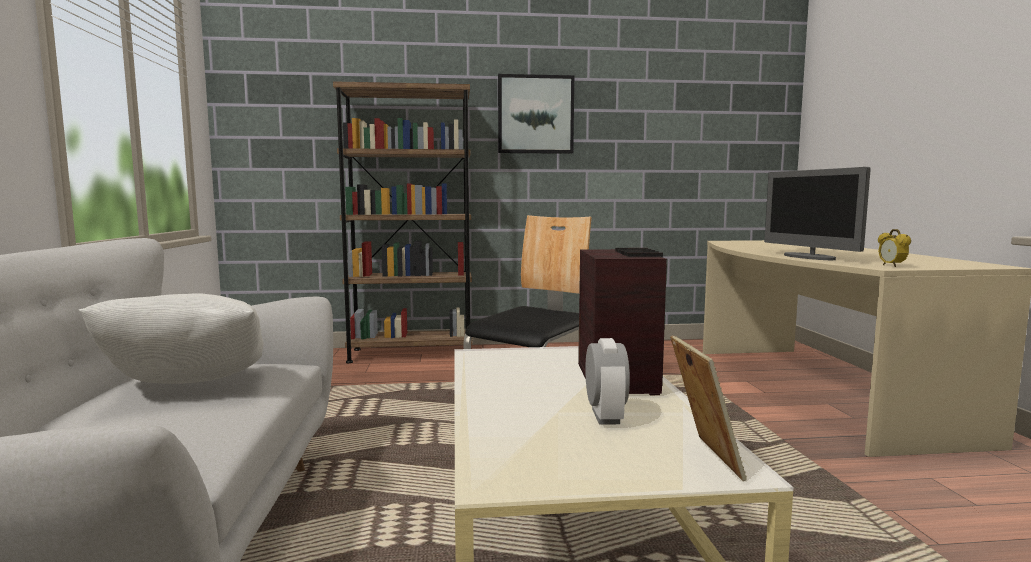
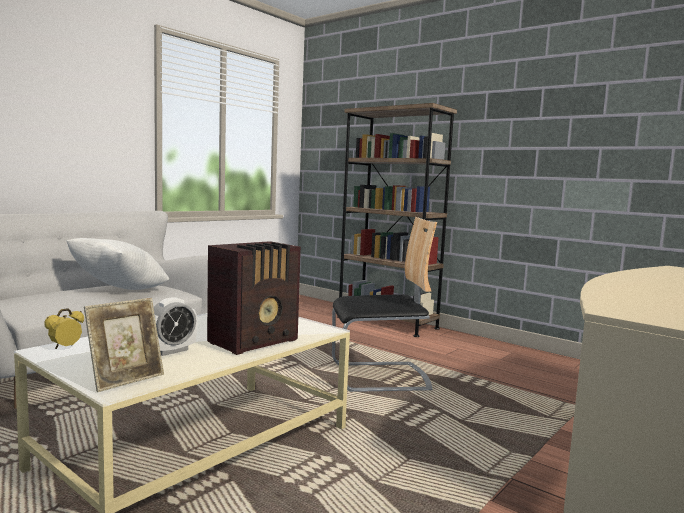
camera: 45 degrees right, 0 degrees up
picture [498,74,574,154] -> none
monitor [764,167,871,260] -> none
alarm clock [878,229,911,267] -> alarm clock moved to [44,308,84,349]

